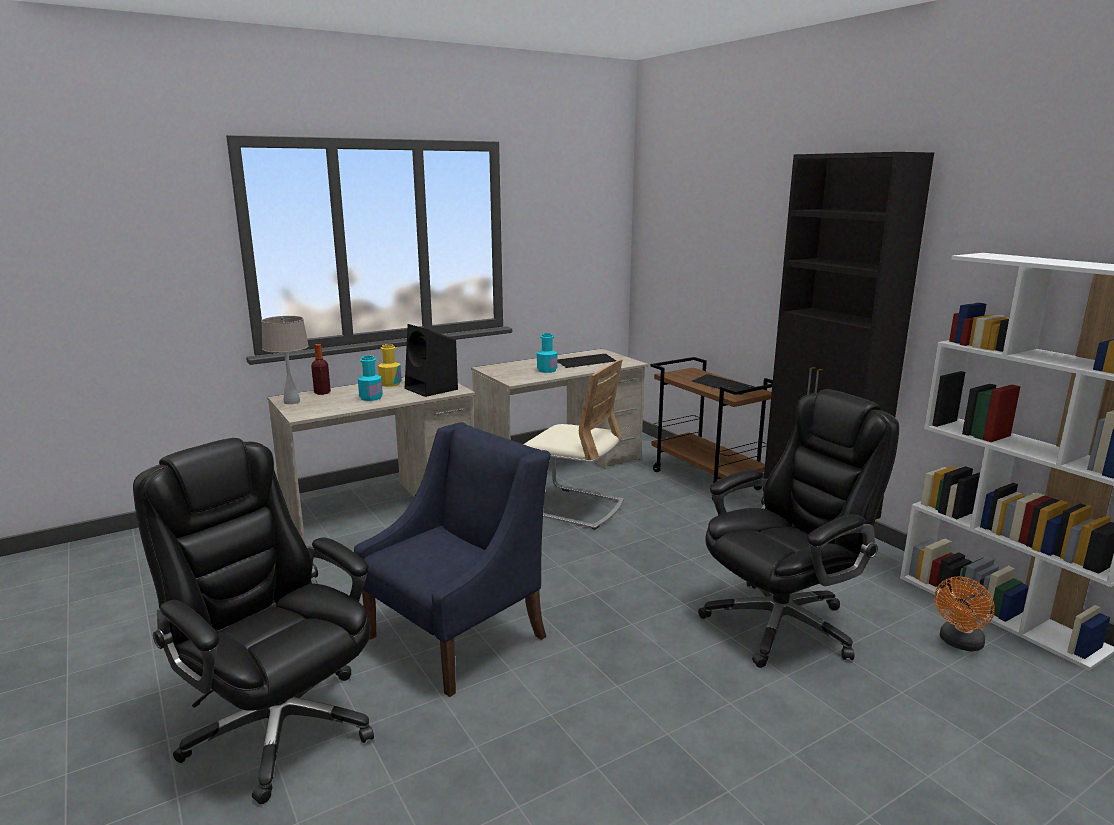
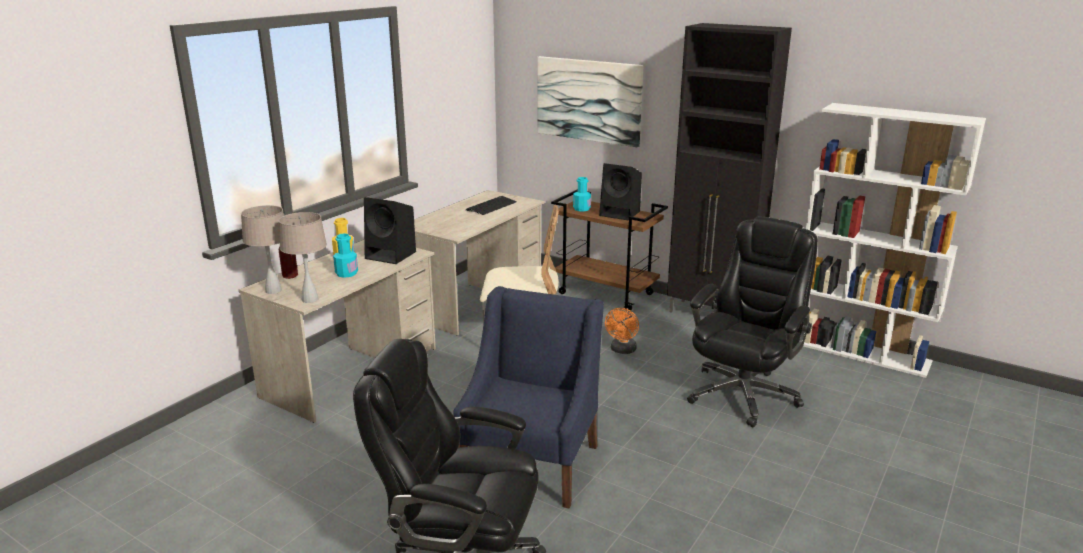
camera: 25 degrees left, 5 degrees up
turquoise bottle [537,333,557,373] -> turquoise bottle moved to [573,177,591,211]
keyboard [692,374,754,395] -> black speaker [599,163,642,220]
orange fan [934,577,995,651] -> orange fan moved to [605,308,639,354]
none -> beige table lamp [278,212,327,303]
none -> picture [537,56,643,147]

